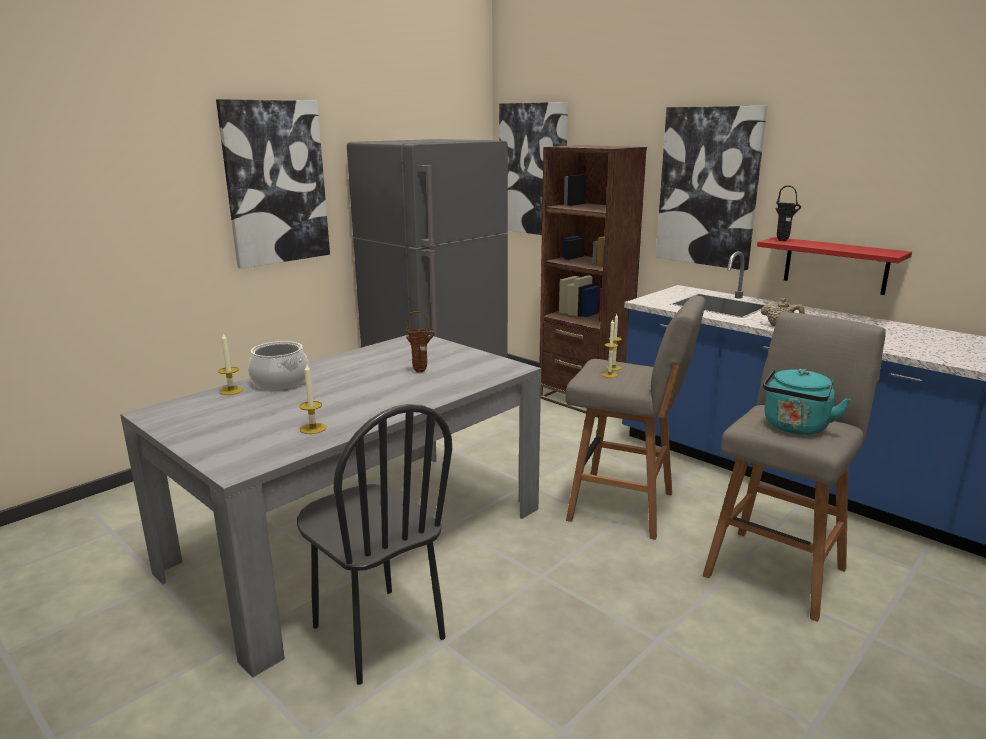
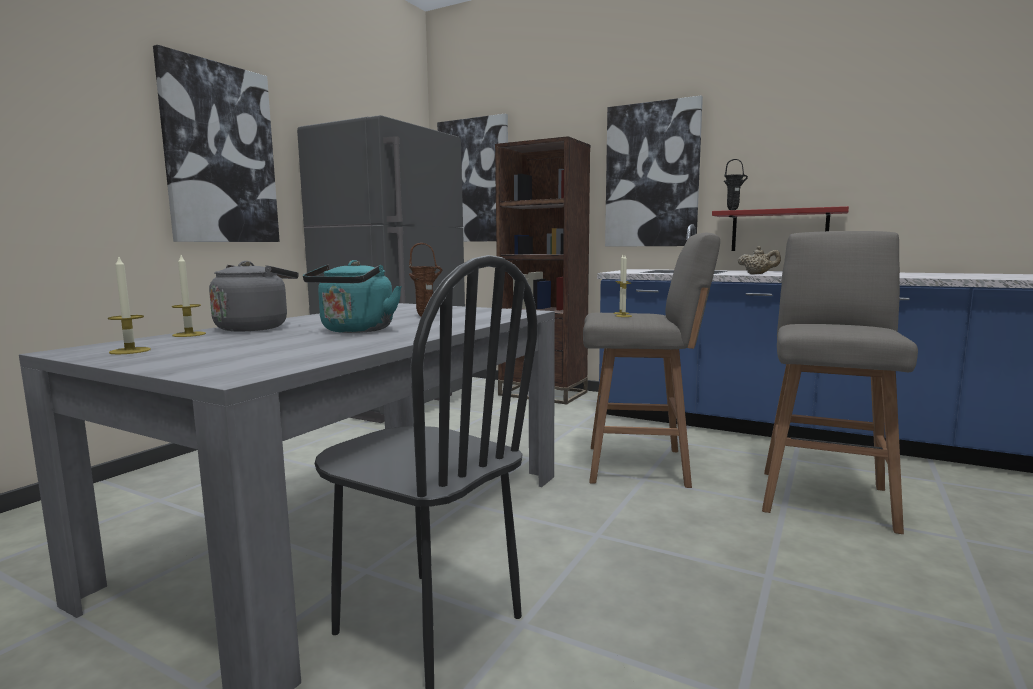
camera: 15 degrees left, 10 degrees down
cooking pot [248,341,309,390] -> grey kettle [209,261,299,331]
candle [300,363,326,434] -> candle moved to [108,255,151,354]
turquoise kettle [763,368,851,435] -> turquoise kettle moved to [303,260,402,333]

